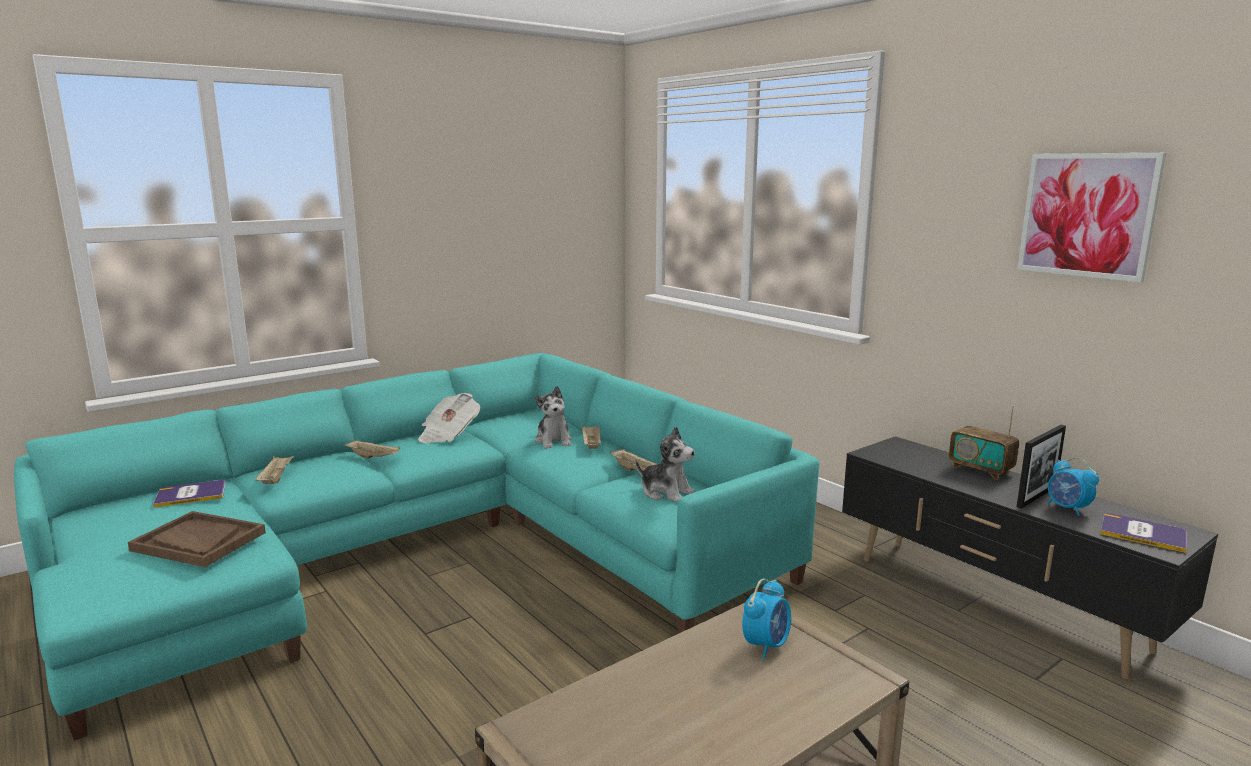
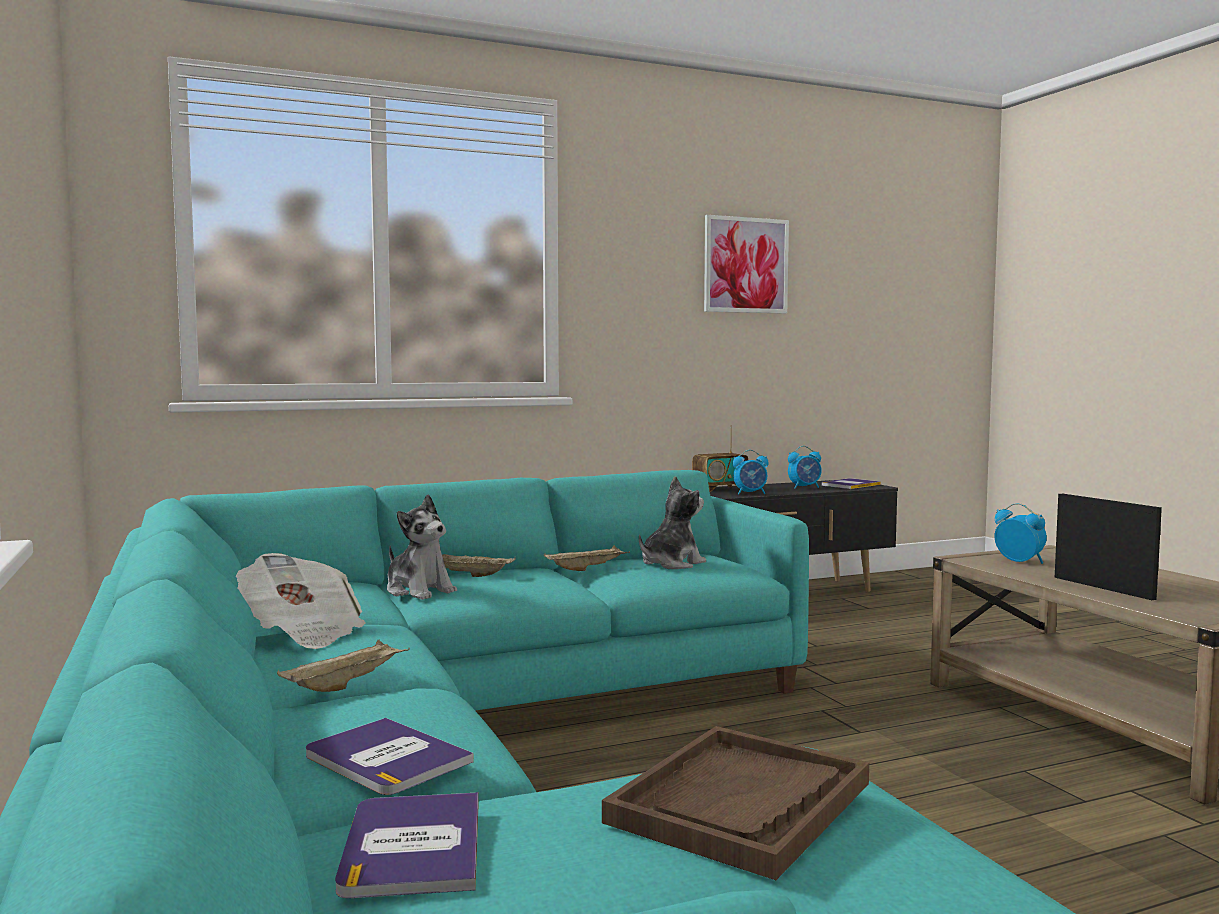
camera: 75 degrees left, 10 degrees down
beige tray [254,456,295,484] -> book [306,718,473,795]
plush toy [535,386,572,449] -> plush toy turned 45 degrees clockwise [387,495,457,600]
picture frame [1017,425,1066,509] -> picture frame moved to [1055,494,1162,600]
none -> alarm clock [733,450,769,494]

